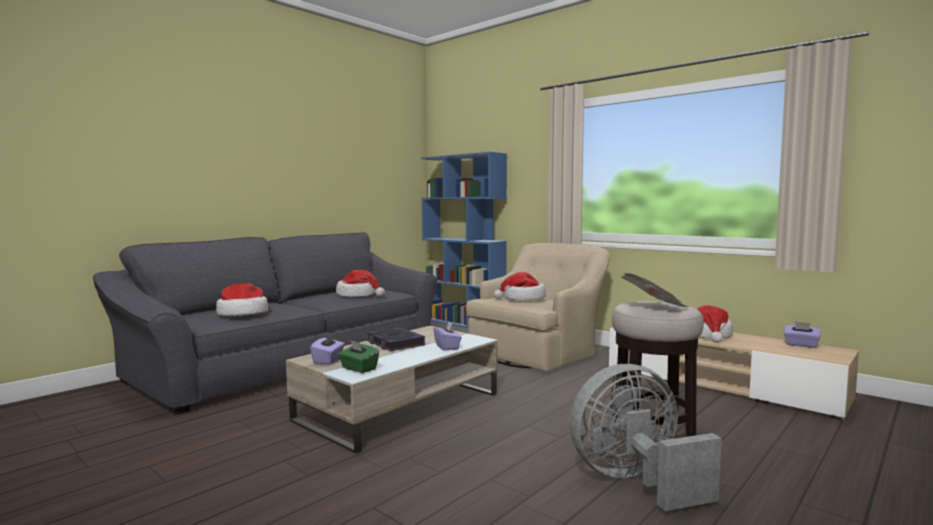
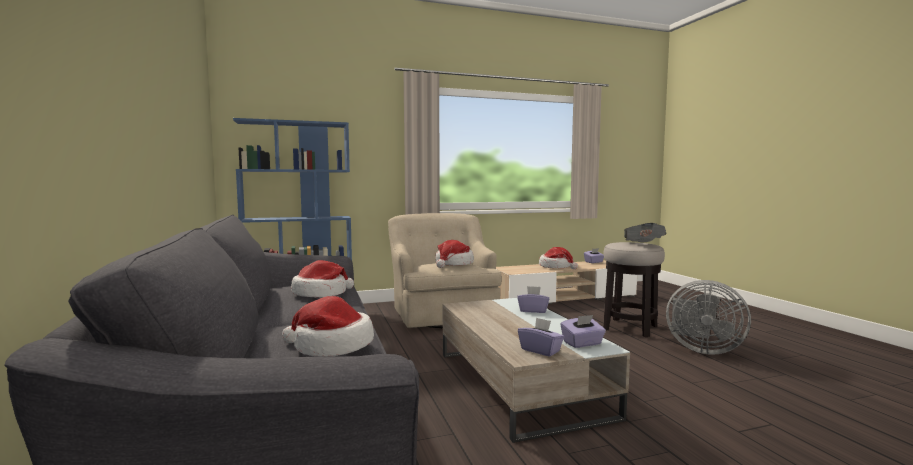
camera: 60 degrees left, 0 degrees up
green tissue box [338,340,379,373] -> purple tissue box [560,315,606,348]
book [367,327,425,351] -> none
grey fan [570,364,722,511] -> grey fan turned 75 degrees counterclockwise [666,280,751,355]

